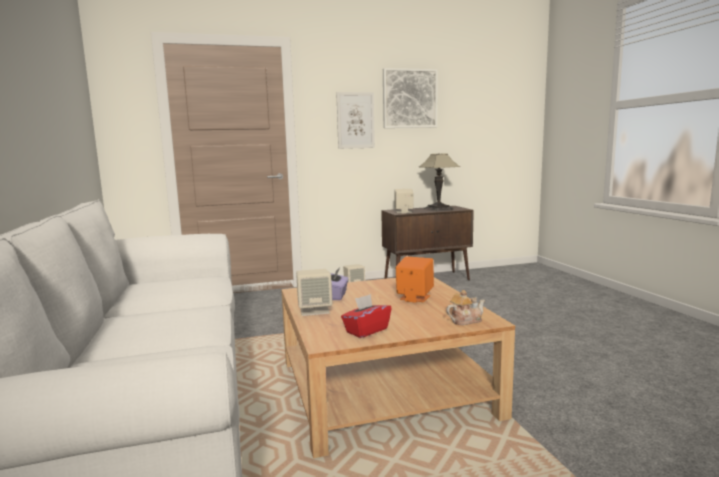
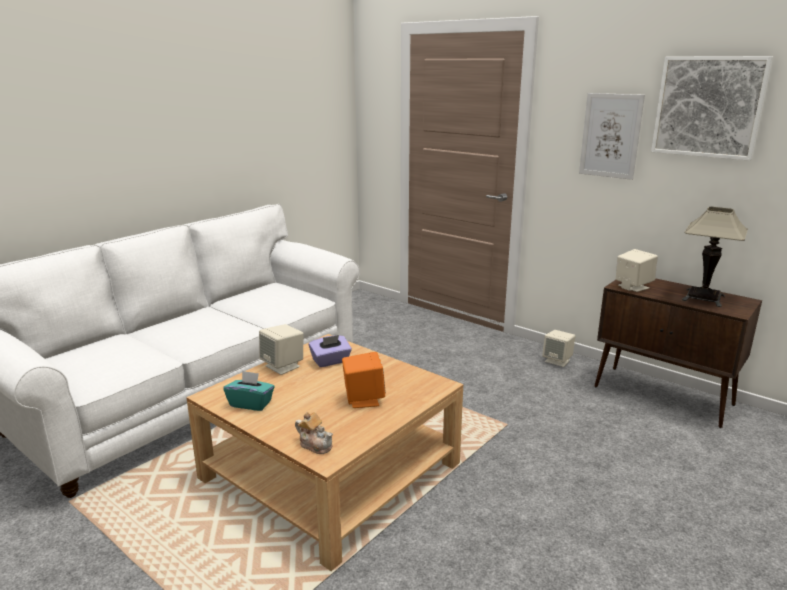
camera: 55 degrees right, 10 degrees up
red tissue box [341,294,392,338] -> turquoise tissue box [223,371,274,411]

